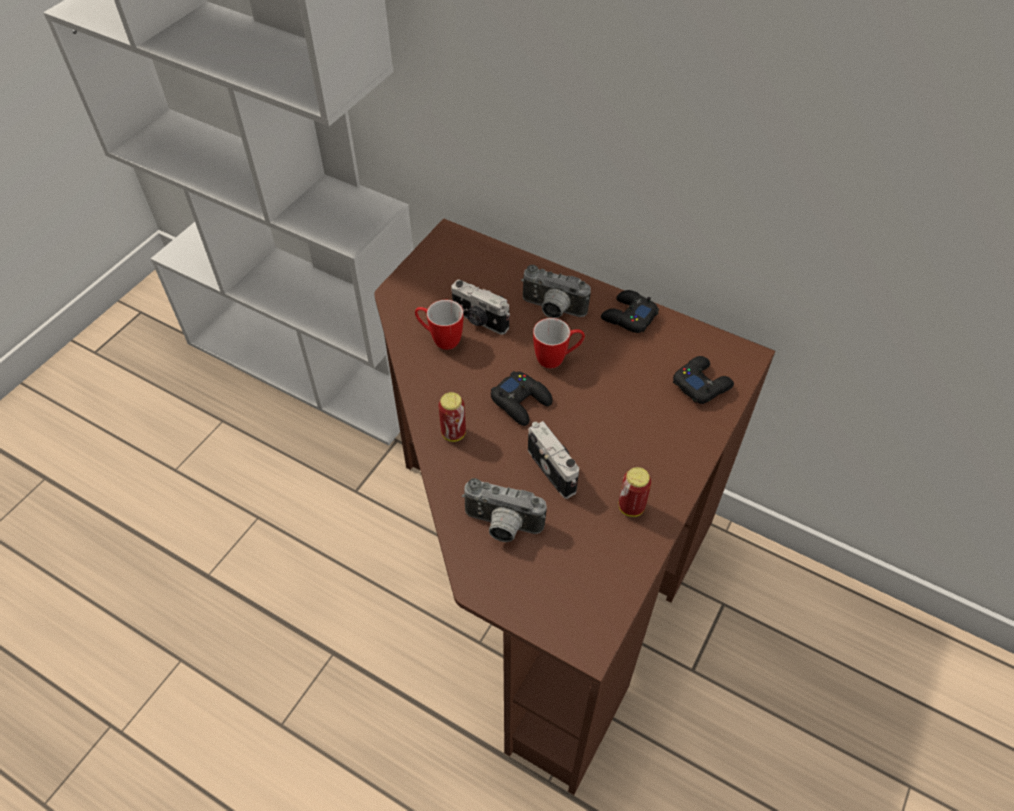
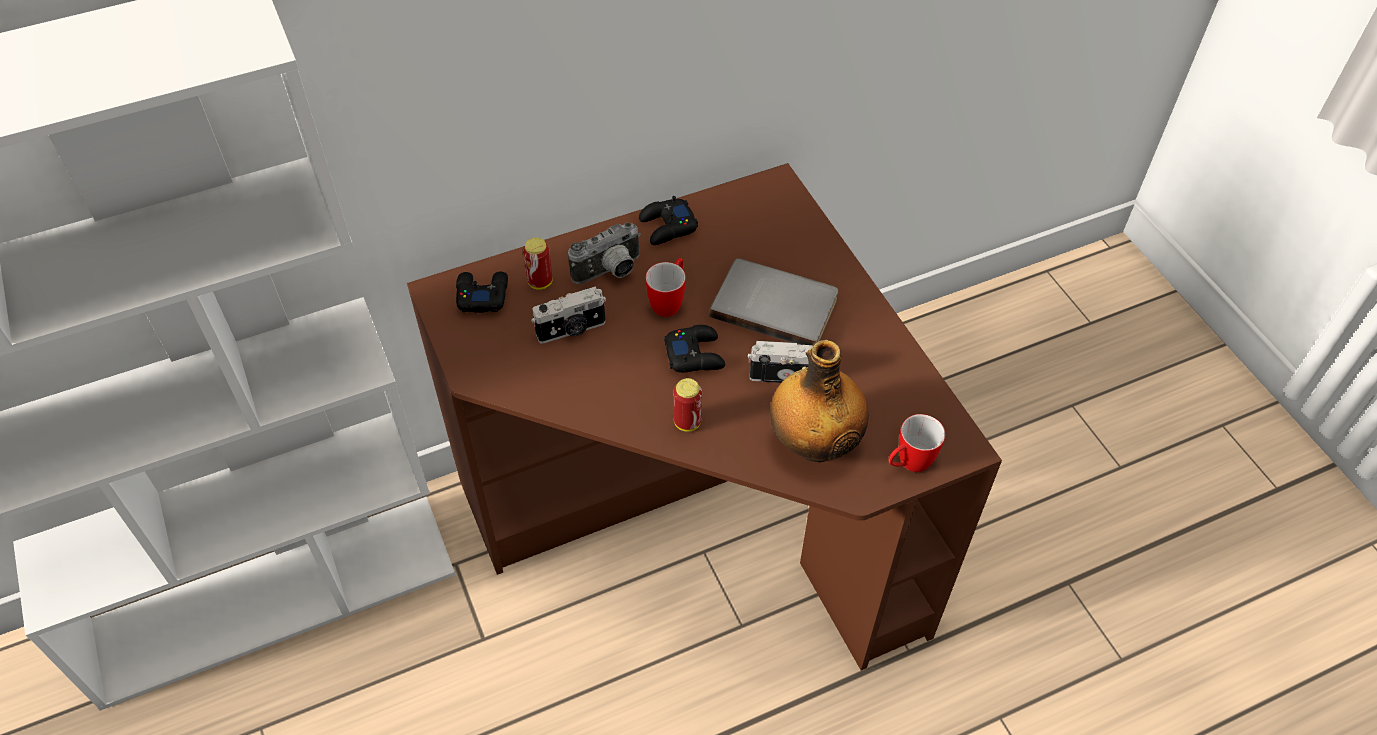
camera: 55 degrees left, 0 degrees up
mug [415,300,463,350] -> mug moved to [889,414,946,472]
camera [462,478,547,542] -> bottle [770,340,869,462]
can [619,467,651,517] -> can moved to [523,237,553,290]
black game controller [673,356,734,404] -> black game controller moved to [456,271,508,313]
none -> grey book [709,259,838,345]

